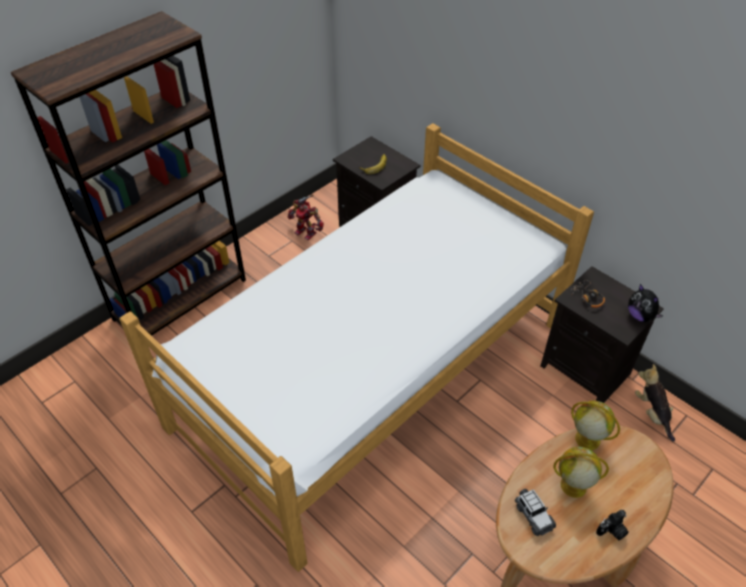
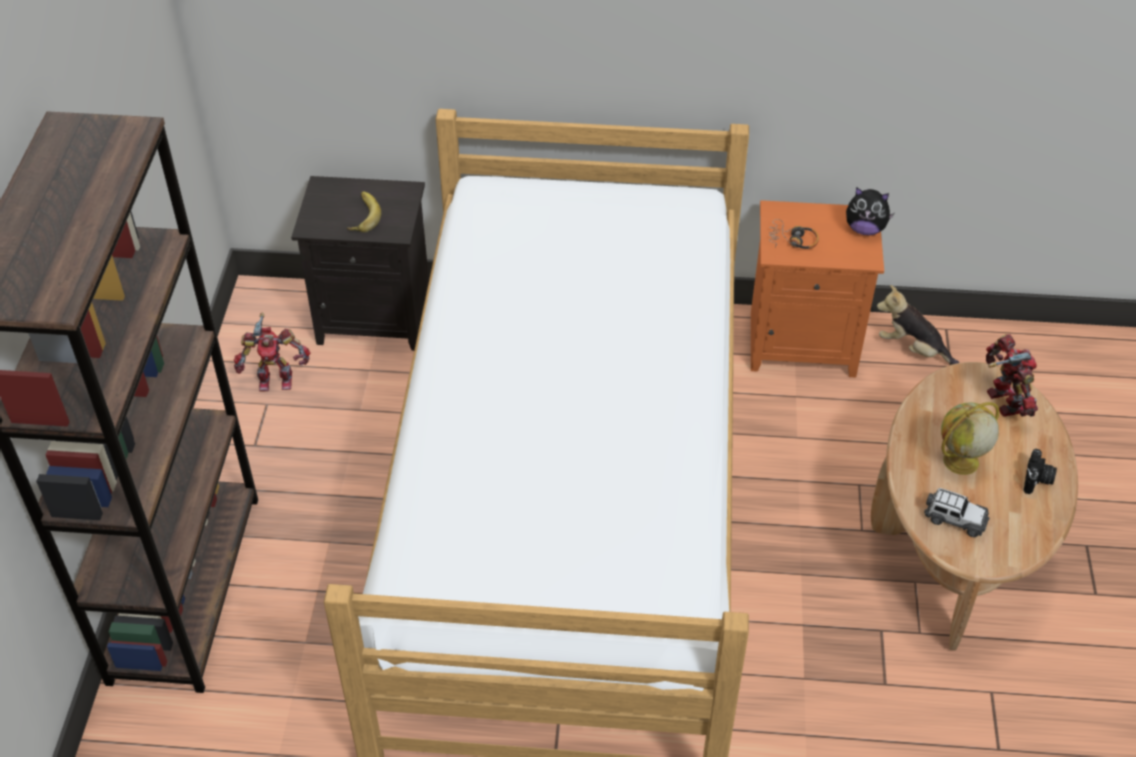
camera: 40 degrees left, 0 degrees up
black nightstand [541,266,664,403] -> orange nightstand [751,200,884,378]
globe [571,401,620,450] -> none
none -> toy robot [986,334,1038,417]

